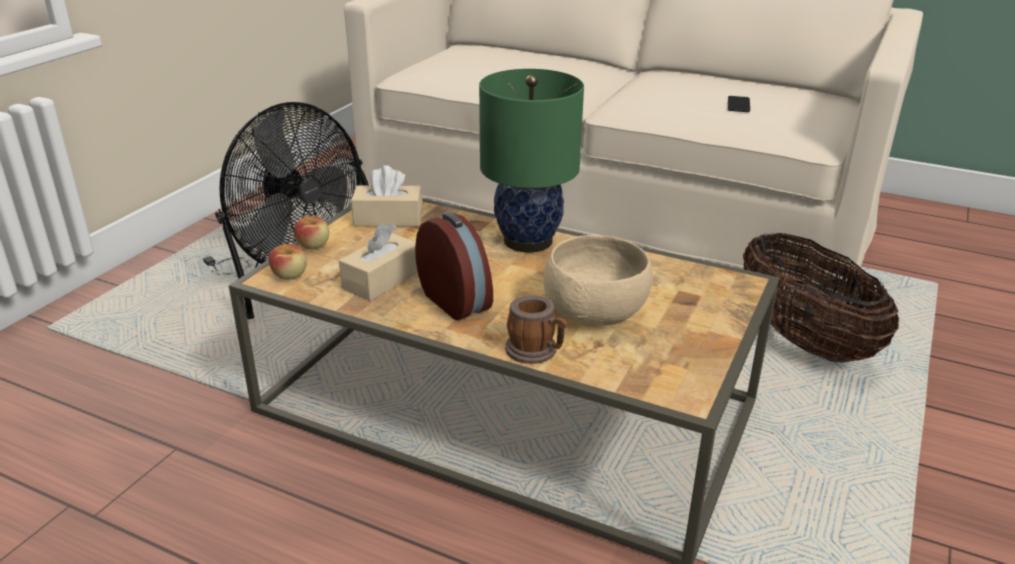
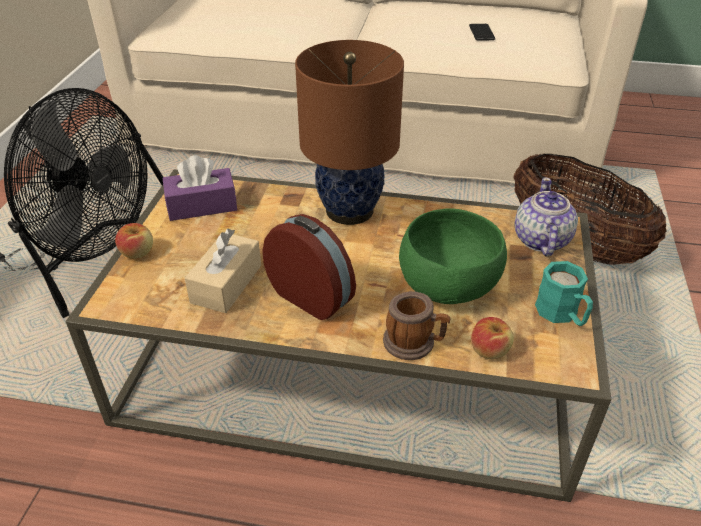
camera: 15 degrees left, 10 degrees up
apple [269,244,307,280] -> apple moved to [471,317,514,359]
beige tissue box [351,165,423,227] -> purple tissue box [163,155,237,221]
green table lamp [479,69,584,253] -> brown table lamp [295,40,404,225]
beige bowl [544,235,653,326] -> green bowl [399,209,507,304]
none -> teapot [514,178,578,257]
none -> turquoise mug [535,261,593,326]

